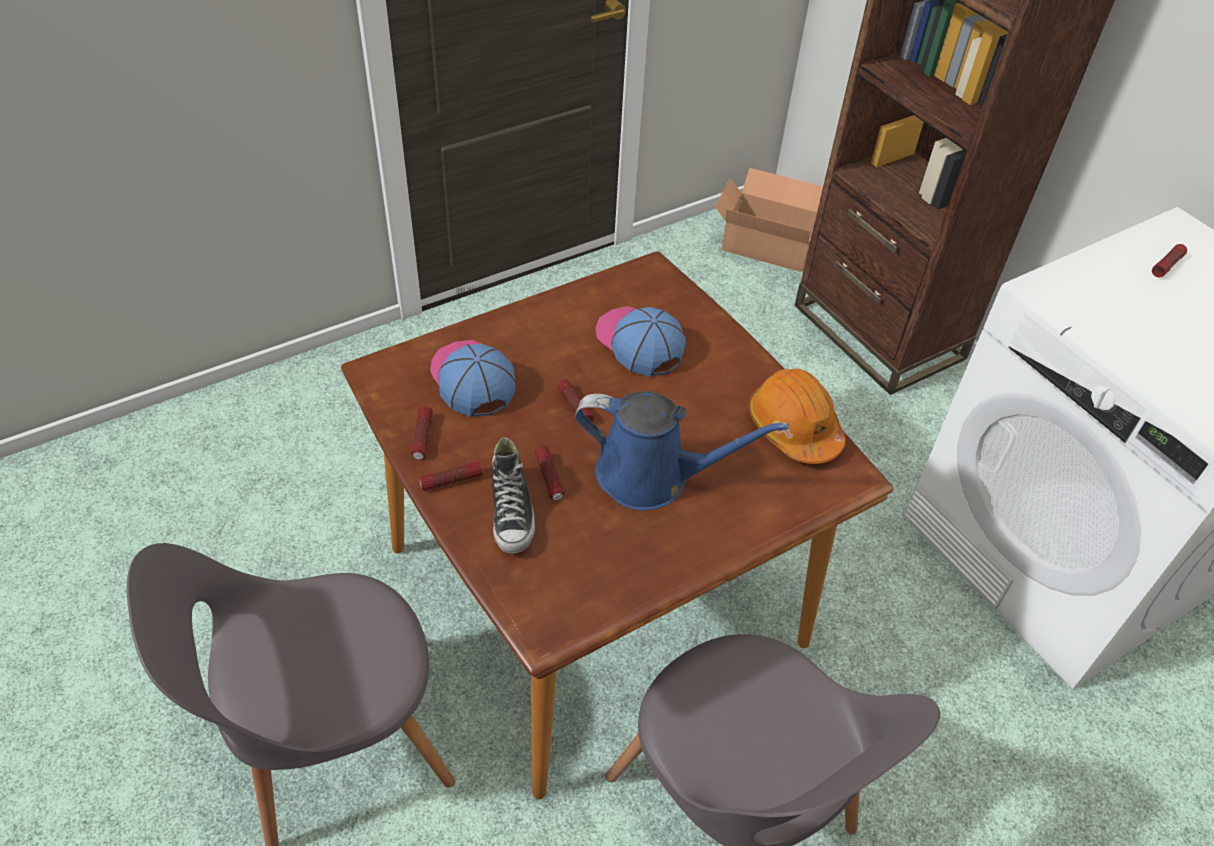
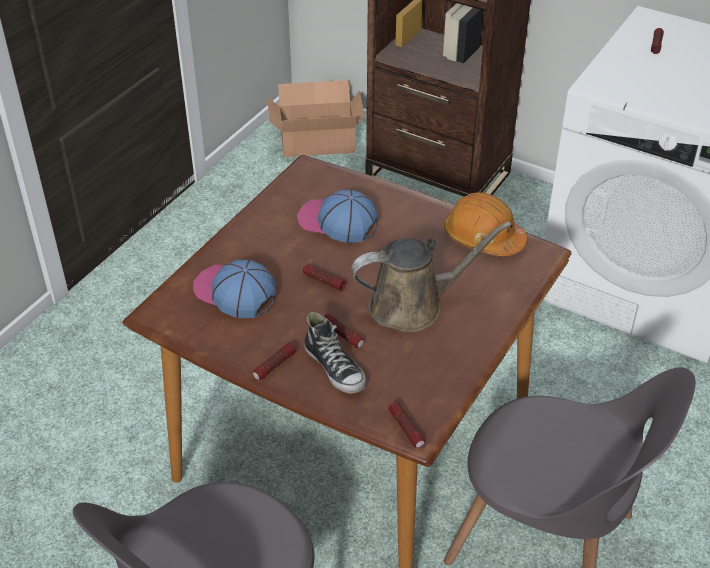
camera: 25 degrees left, 5 degrees down
flashlight [411,406,433,460] -> flashlight moved to [388,402,425,448]
blue watering can [575,391,789,511] -> brown watering can [351,222,511,332]

